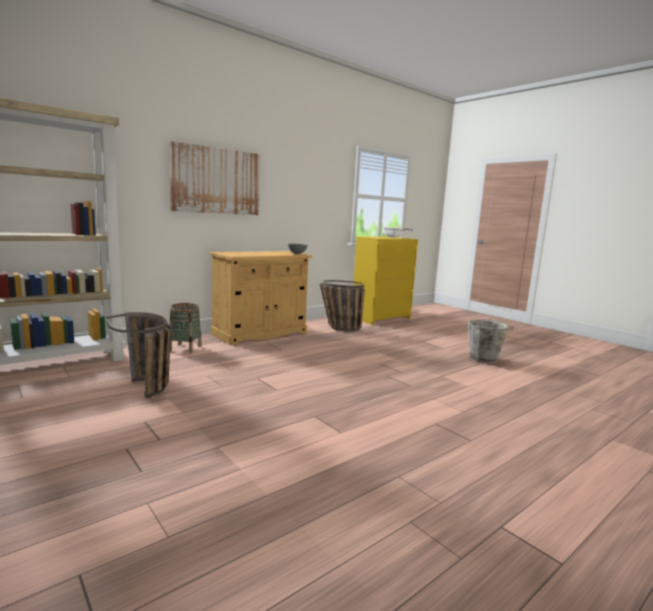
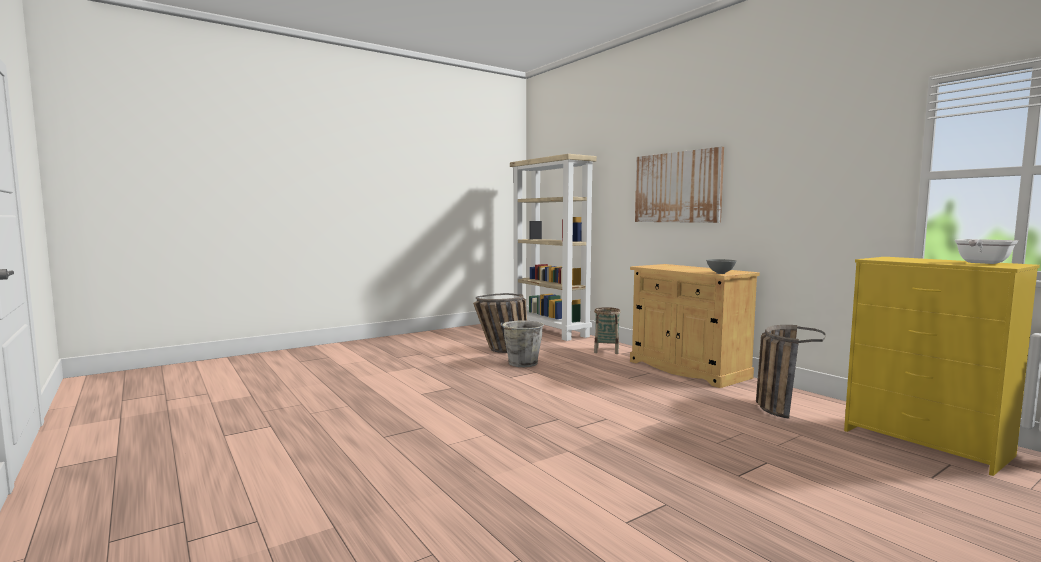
camera: 95 degrees right, 5 degrees down
grey bucket [468,319,514,364] -> grey bucket moved to [500,320,544,367]

